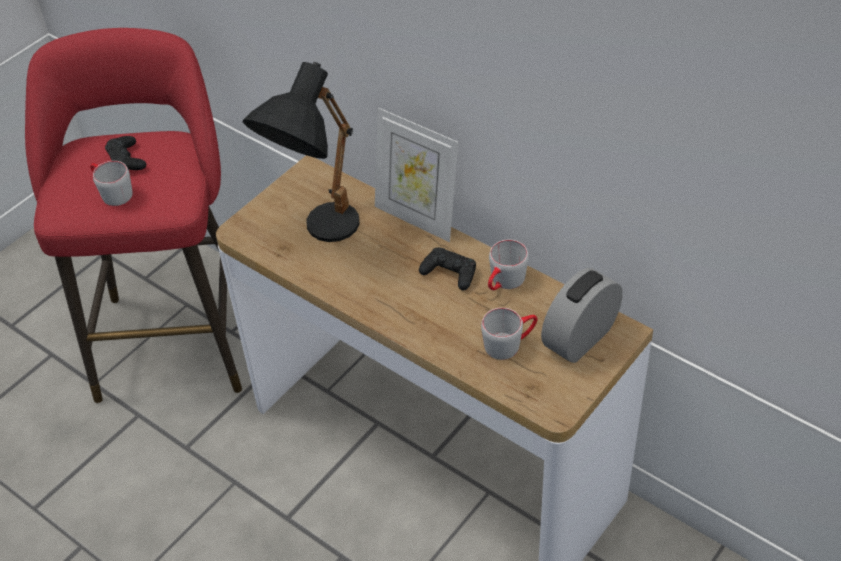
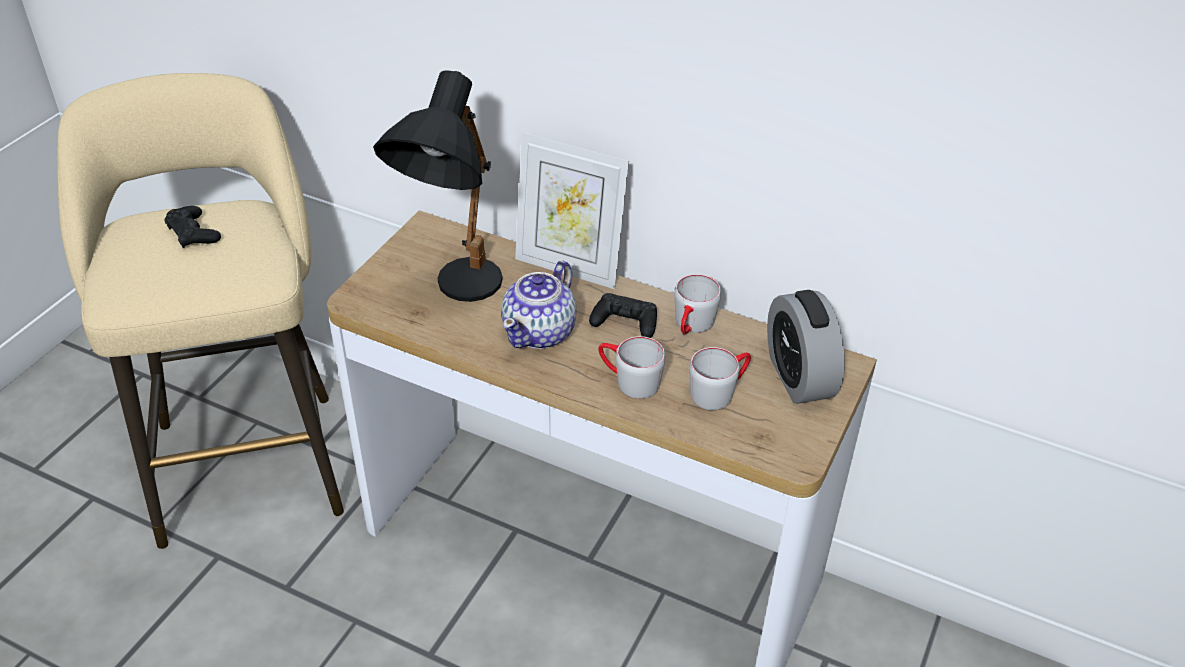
camera: 15 degrees left, 5 degrees down
red stool [25,28,242,403] -> beige stool [57,73,344,549]
grey mug [90,161,133,206] -> grey mug moved to [598,336,666,399]
alarm clock [541,268,623,363] -> alarm clock turned 45 degrees counterclockwise [767,290,845,404]
none -> teapot [501,261,577,349]

